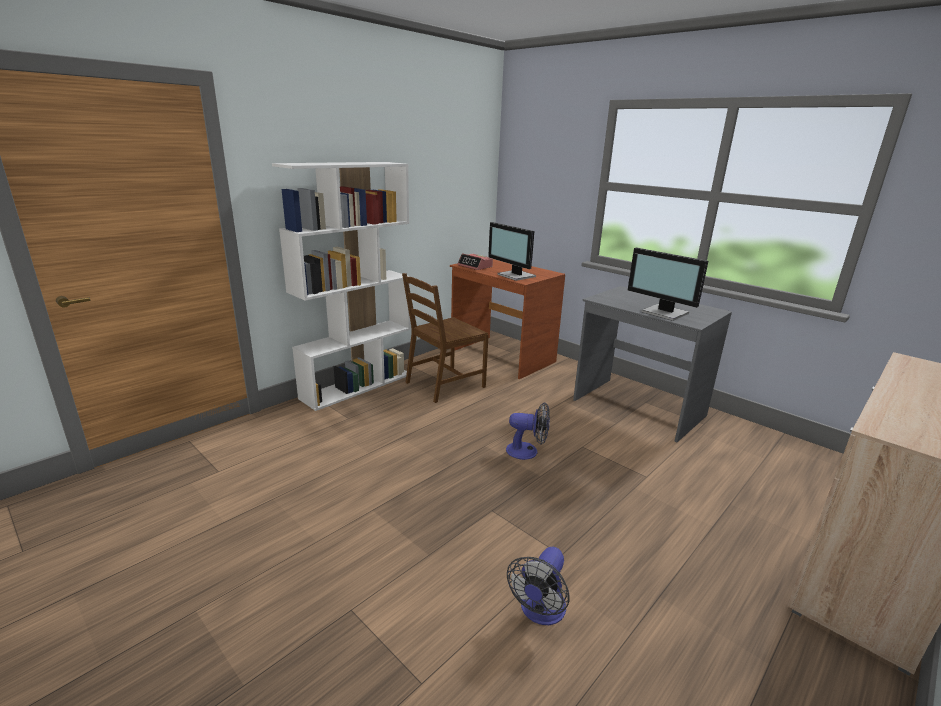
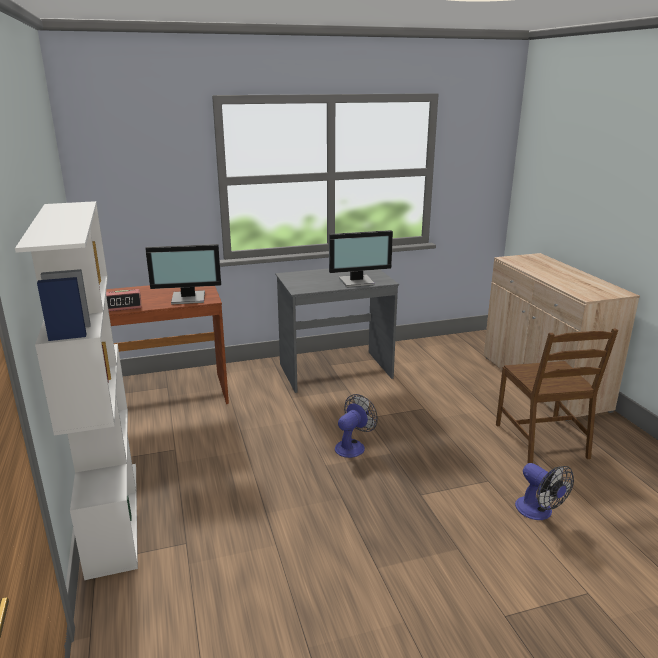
camera: 60 degrees left, 0 degrees up
brown chair [402,273,489,403] -> brown chair moved to [496,329,618,463]

